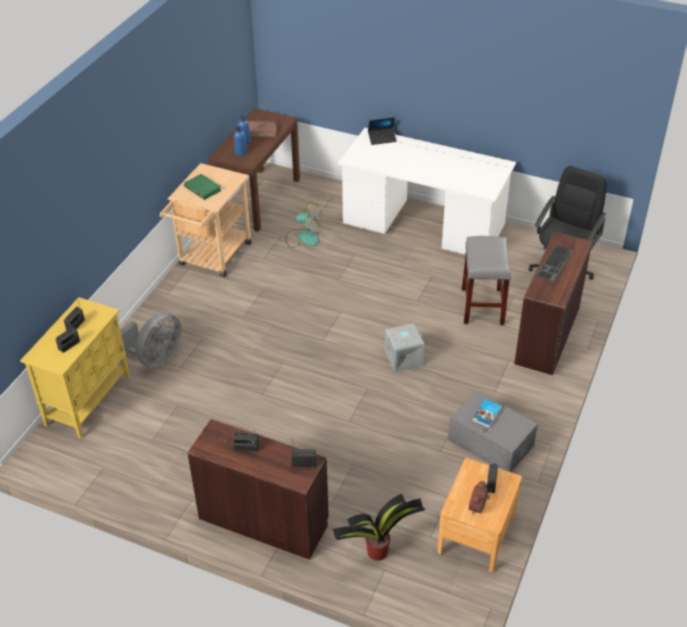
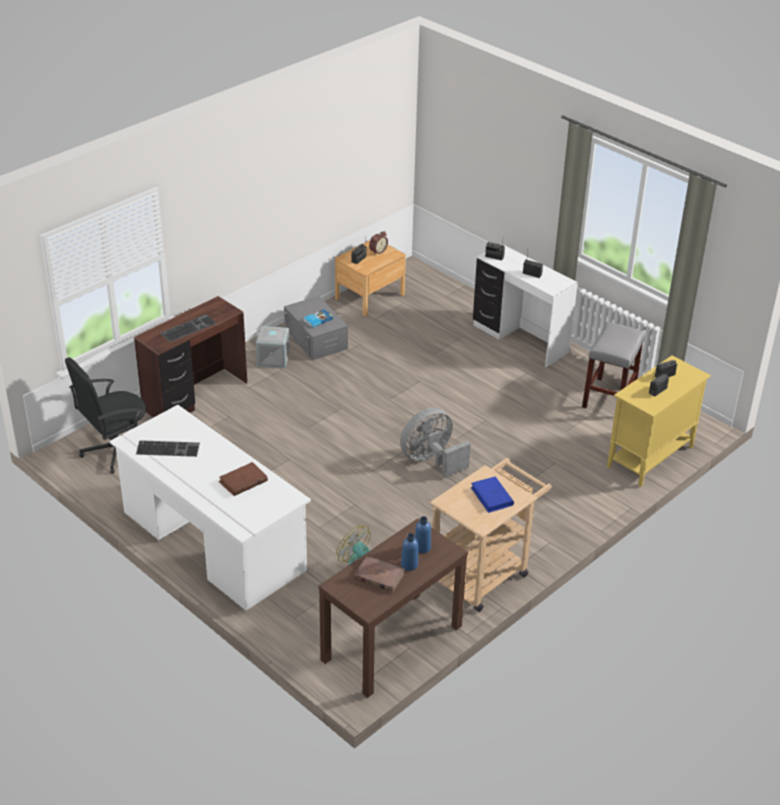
camera: 160 degrees left, 5 degrees down
grey fan [121,312,181,367] -> grey fan moved to [400,408,471,477]
green book [184,174,222,200] -> blue book [471,476,514,513]
brown desk [187,419,329,560] -> white desk [473,244,578,367]
potted plant [333,494,425,561] -> none
laptop [368,117,397,145] -> none
grey storage box [385,323,425,372] -> grey storage box moved to [256,326,290,368]
grey stool [462,236,511,325] -> grey stool moved to [582,322,645,408]
none -> keyboard [136,440,200,457]
none -> brown book [219,462,268,496]

